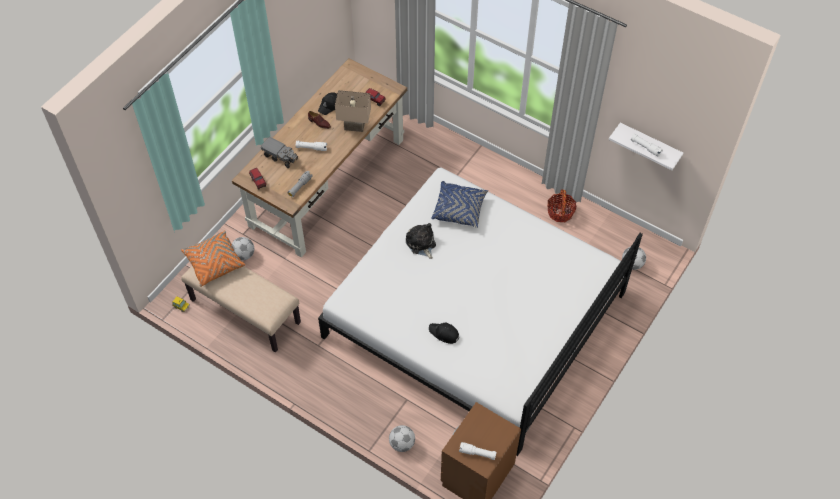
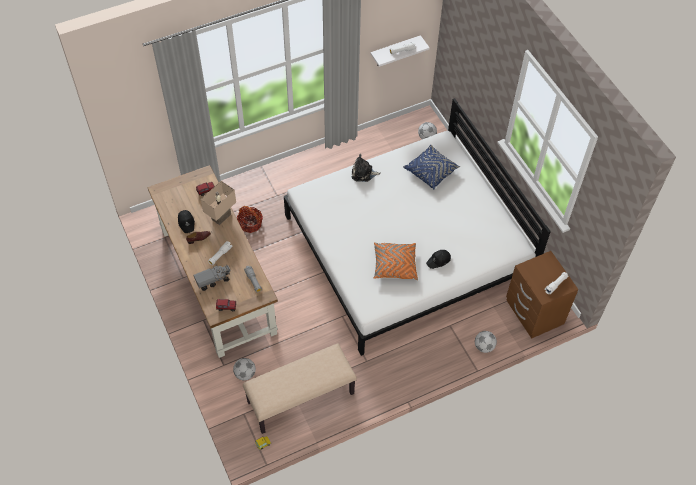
camera: 60 degrees left, 0 degrees up
orange pillow [181,230,245,287] -> orange pillow moved to [373,242,418,280]
plush toy [406,223,436,259] -> plush toy moved to [352,154,381,182]
blue pillow [431,181,488,228] -> blue pillow moved to [403,145,460,189]
basket [547,189,576,222] -> basket moved to [237,206,263,233]

